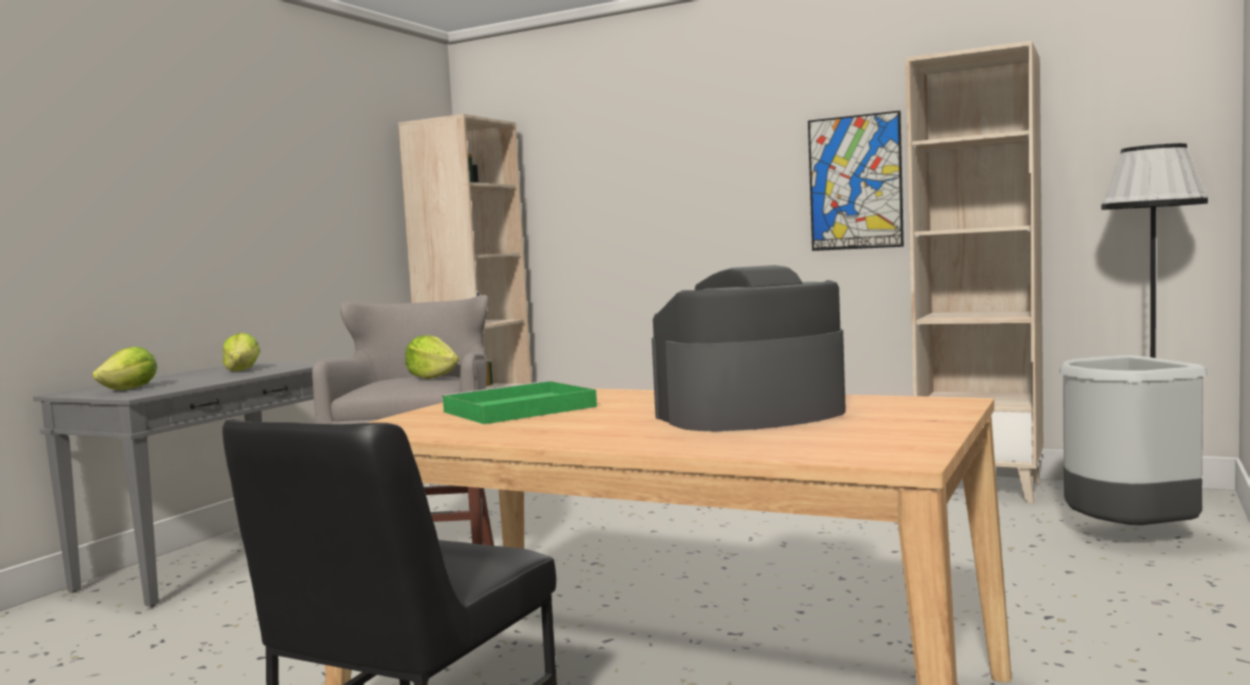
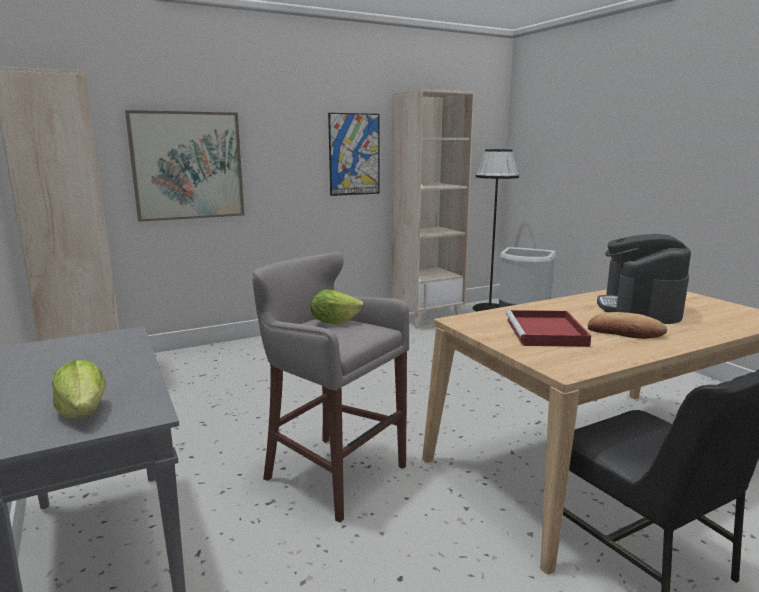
camera: 55 degrees left, 10 degrees up
lettuce [223,333,260,372] -> none
green tray [442,381,597,424] -> red tray [506,310,591,347]
none -> picture [125,110,244,222]
none -> bread [588,312,668,339]

